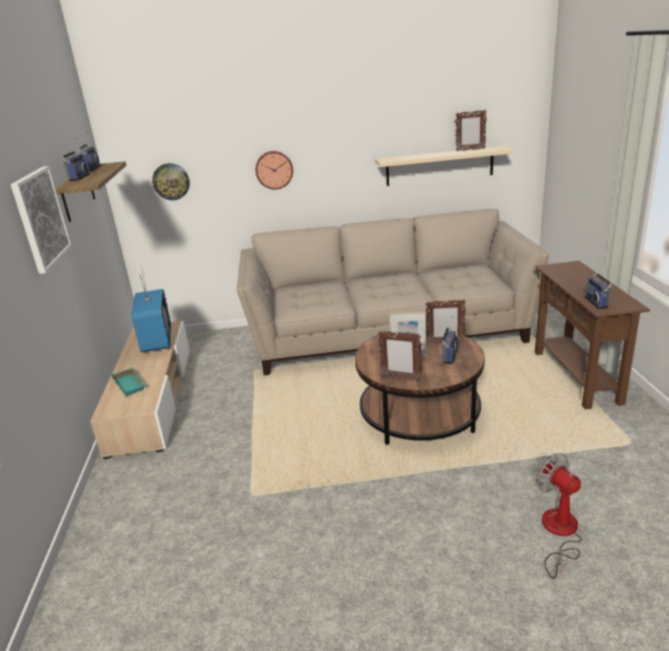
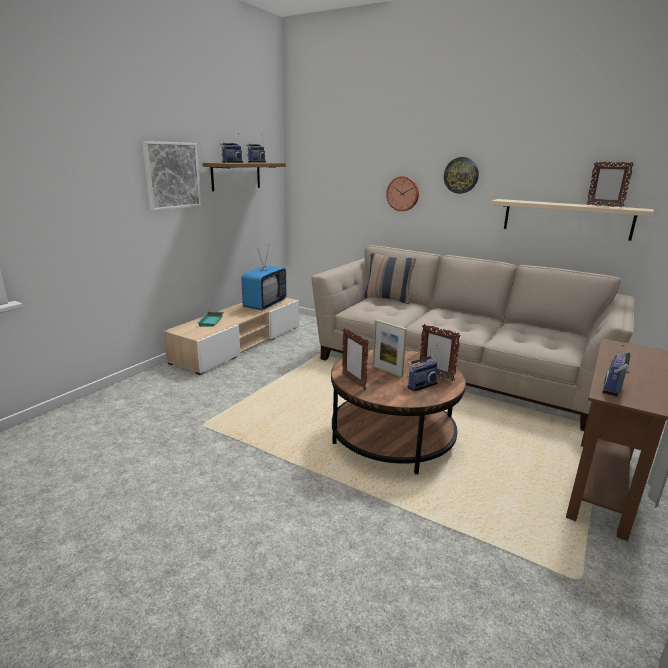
camera: 35 degrees right, 5 degrees down
wall clock [152,163,190,200] -> wall clock moved to [444,157,479,194]
fan [536,453,582,579] -> none
none -> pillow [364,253,416,304]

